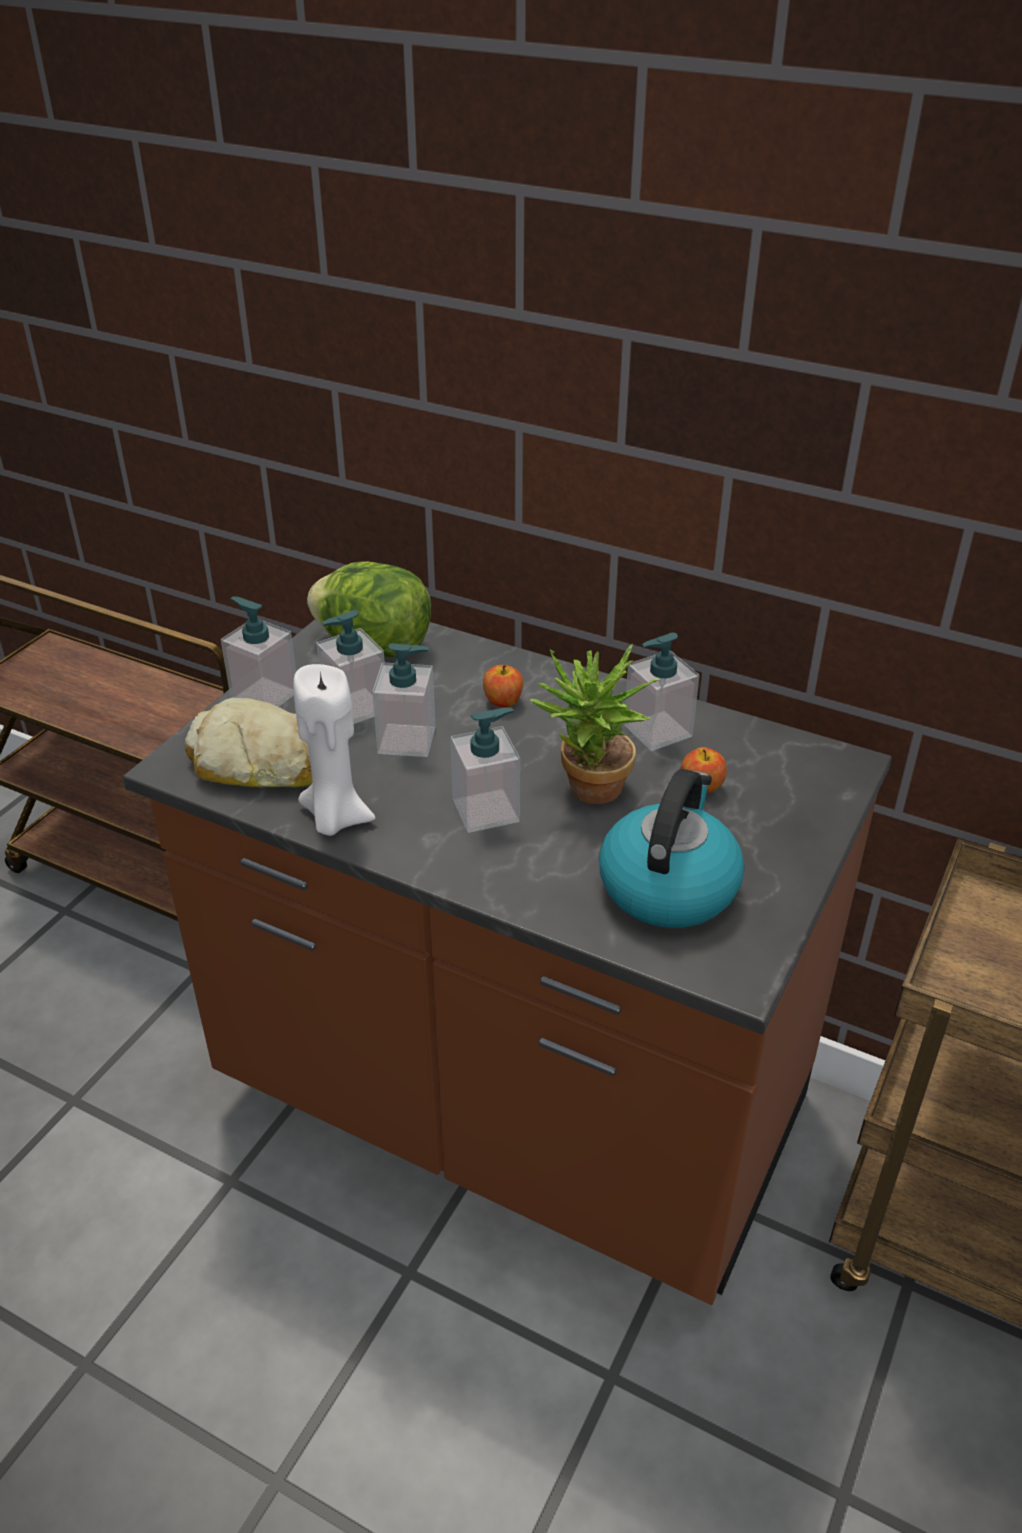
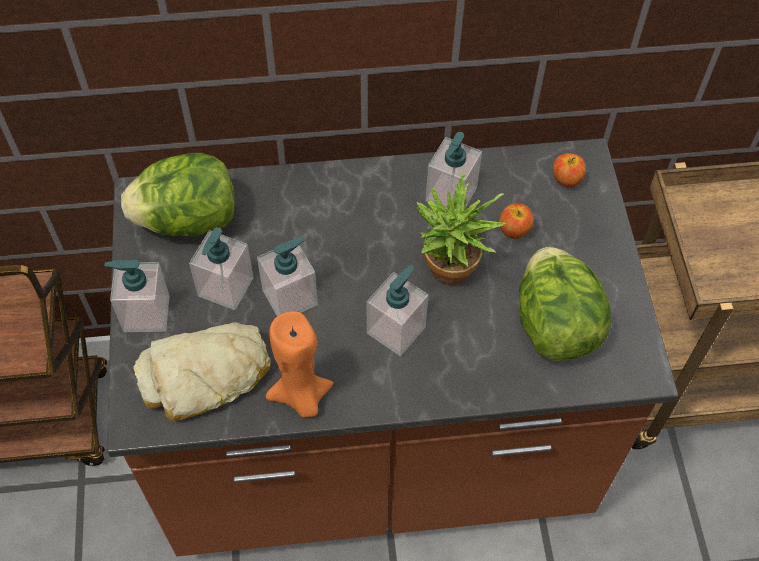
camera: 35 degrees left, 20 degrees up
white candle [293,664,375,836] -> orange candle [266,311,333,418]
apple [483,665,523,707] -> apple moved to [553,153,586,187]
kettle [599,769,744,928] -> lettuce [519,247,612,361]

